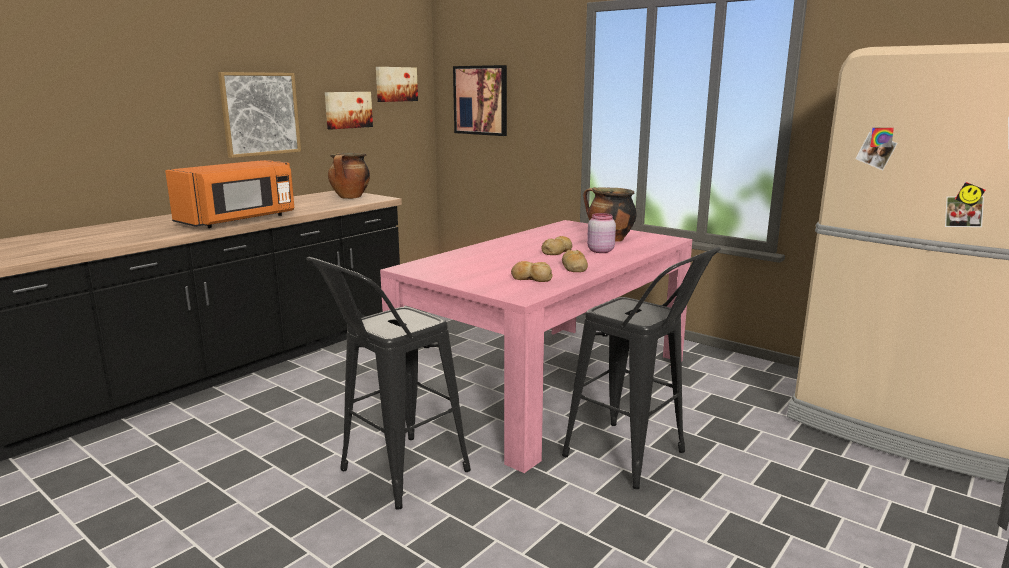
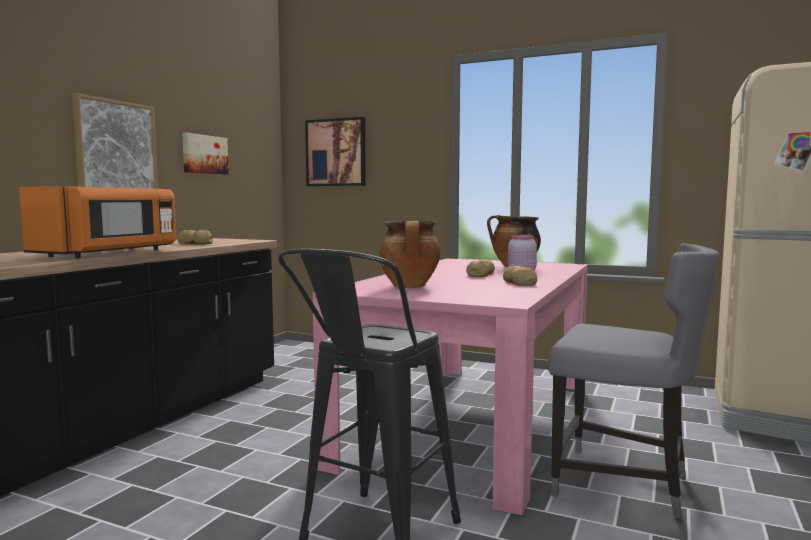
camera: 15 degrees left, 10 degrees down
cooking pot [328,153,370,199] -> cooking pot moved to [379,220,440,288]
picture [376,67,418,102] -> none
bread [511,261,553,282] -> bread moved to [177,230,213,244]
black stool [562,247,721,489] -> grey chair [548,243,719,518]

